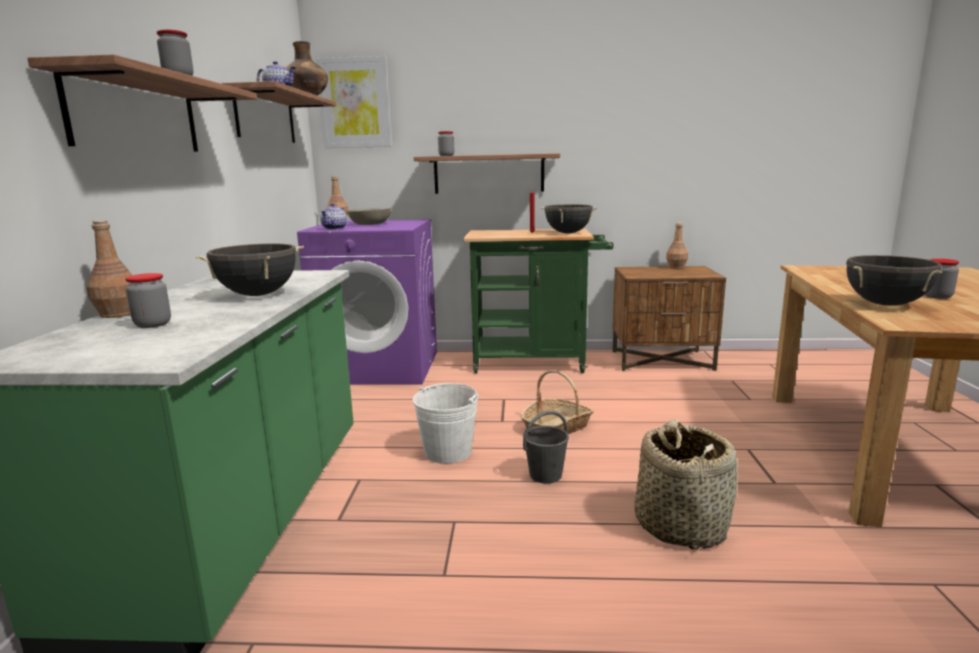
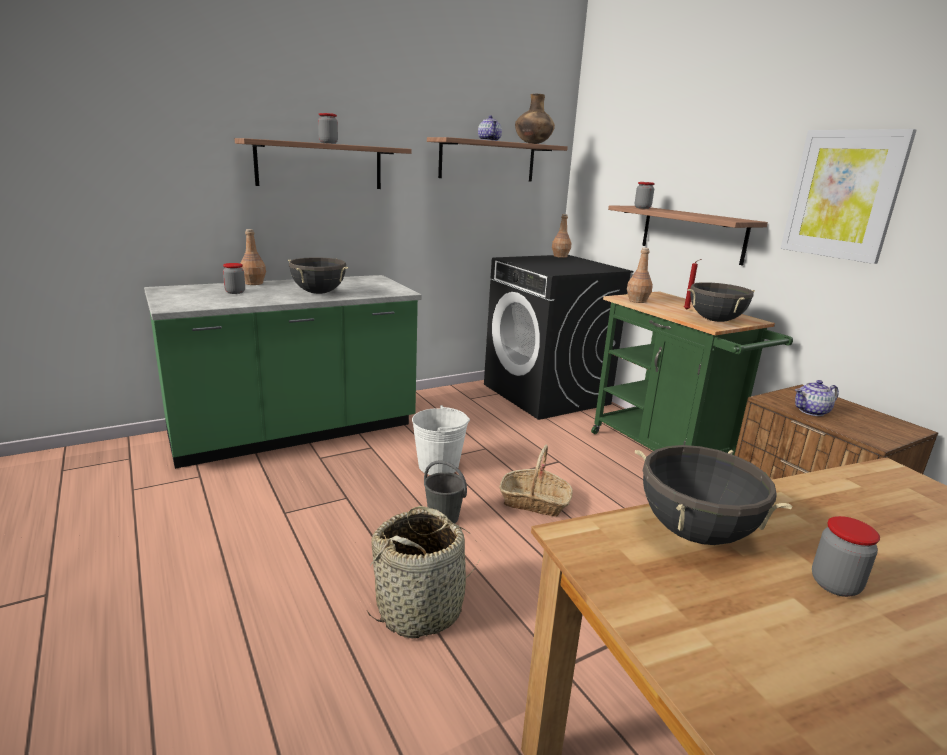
camera: 55 degrees right, 5 degrees up
purple washing machine [297,219,437,384] -> black washing machine [484,255,633,420]
picture [316,56,392,148] -> picture moved to [781,129,917,264]
teapot [320,203,347,230] -> teapot moved to [795,380,839,416]
grey bowl [347,208,391,225] -> none
brown bottle [666,223,688,269] -> brown bottle moved to [627,248,653,303]

